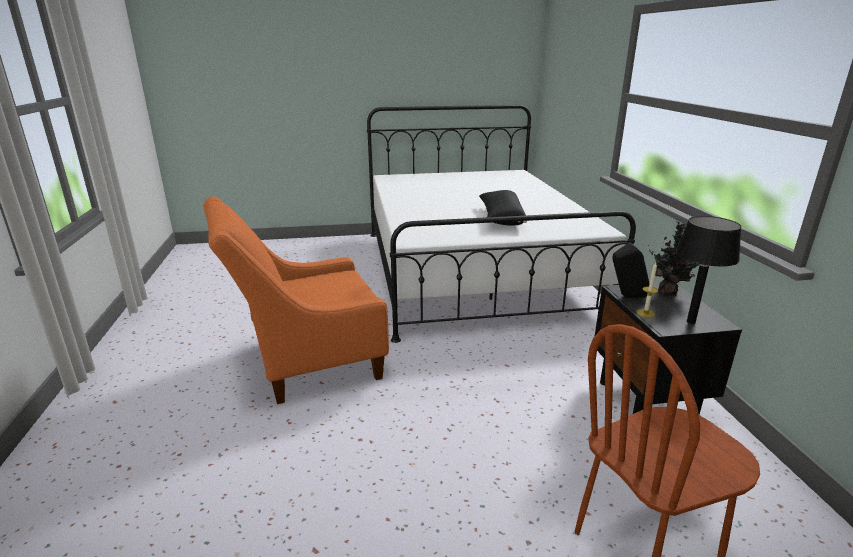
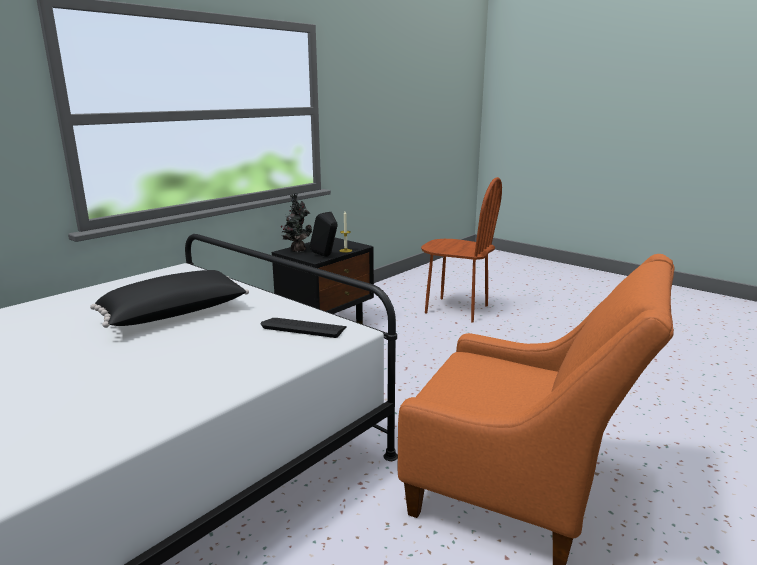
camera: 130 degrees left, 5 degrees down
black table lamp [676,216,741,324] -> none
none -> keyboard [261,318,347,338]

